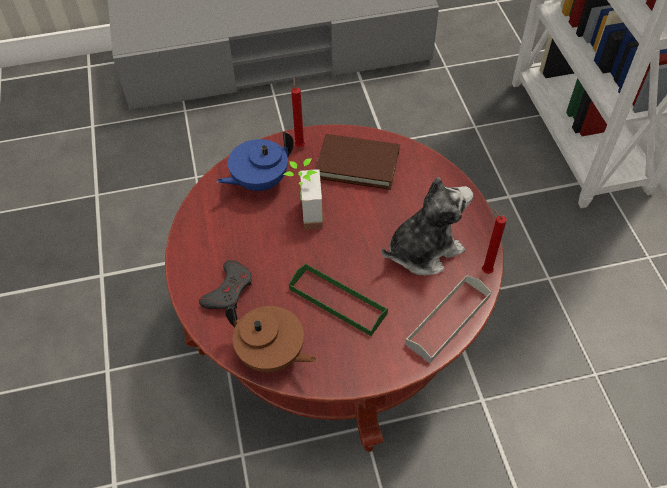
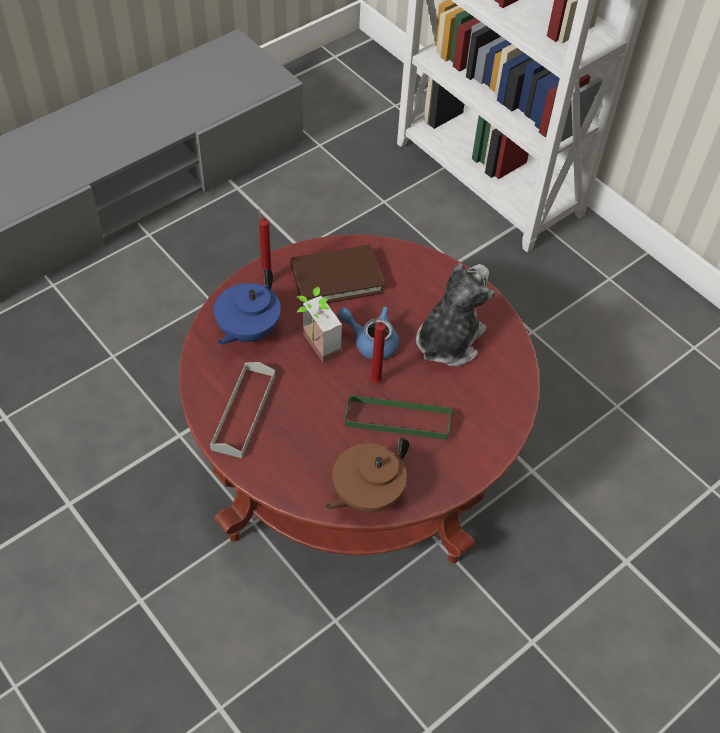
camera: 30 degrees left, 0 degrees up
grey game controller [199,260,252,309] -> none
brown teapot [225,306,317,373] -> brown teapot turned 135 degrees clockwise [325,437,409,512]
grey tray [405,275,491,363] -> grey tray moved to [210,362,275,458]
red candle [482,209,507,274] -> red candle moved to [370,318,386,383]
none -> blue teapot [337,306,399,360]

